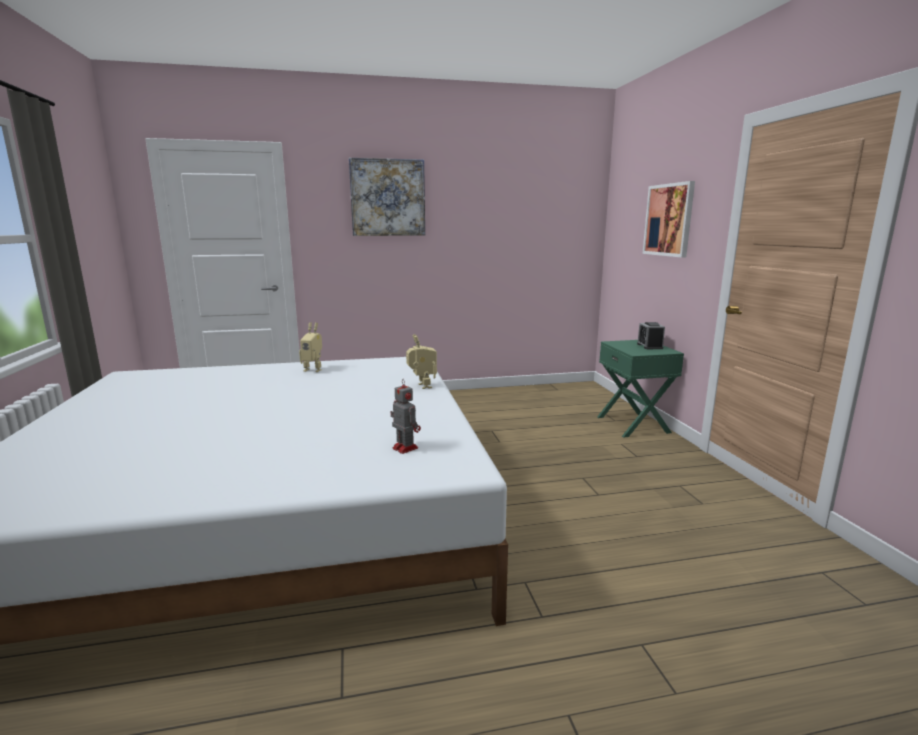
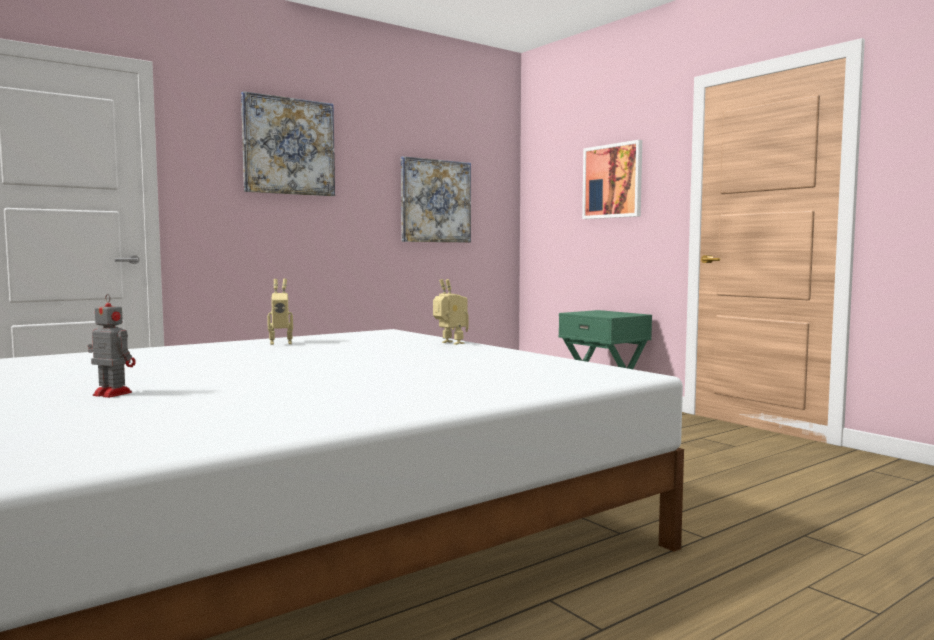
camera: 25 degrees left, 10 degrees down
toy robot [390,379,421,454] -> toy robot moved to [88,294,136,398]
alarm clock [637,322,665,349] -> none
none -> picture [401,156,471,242]

